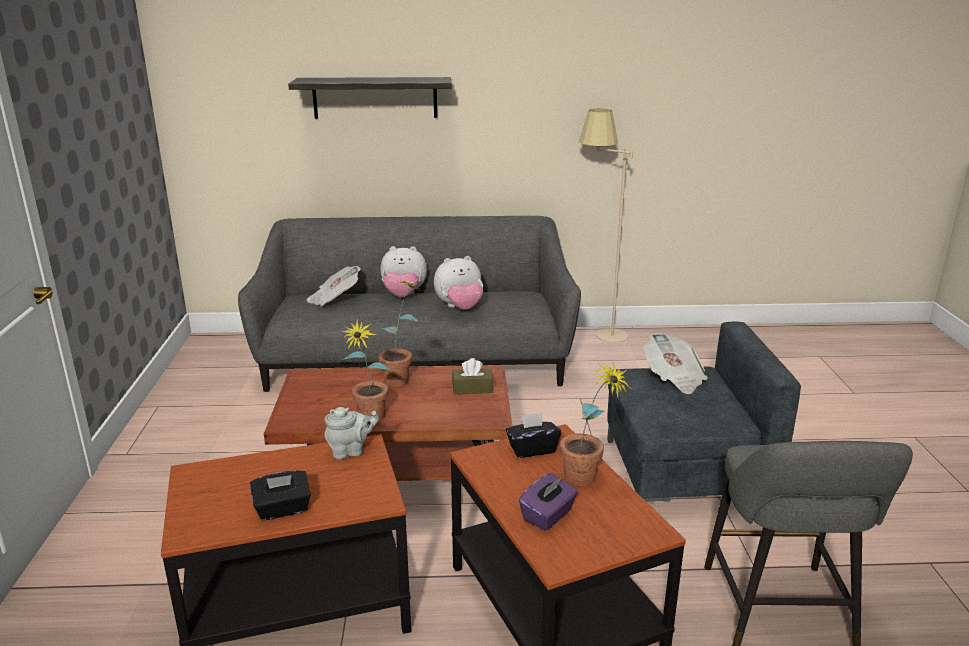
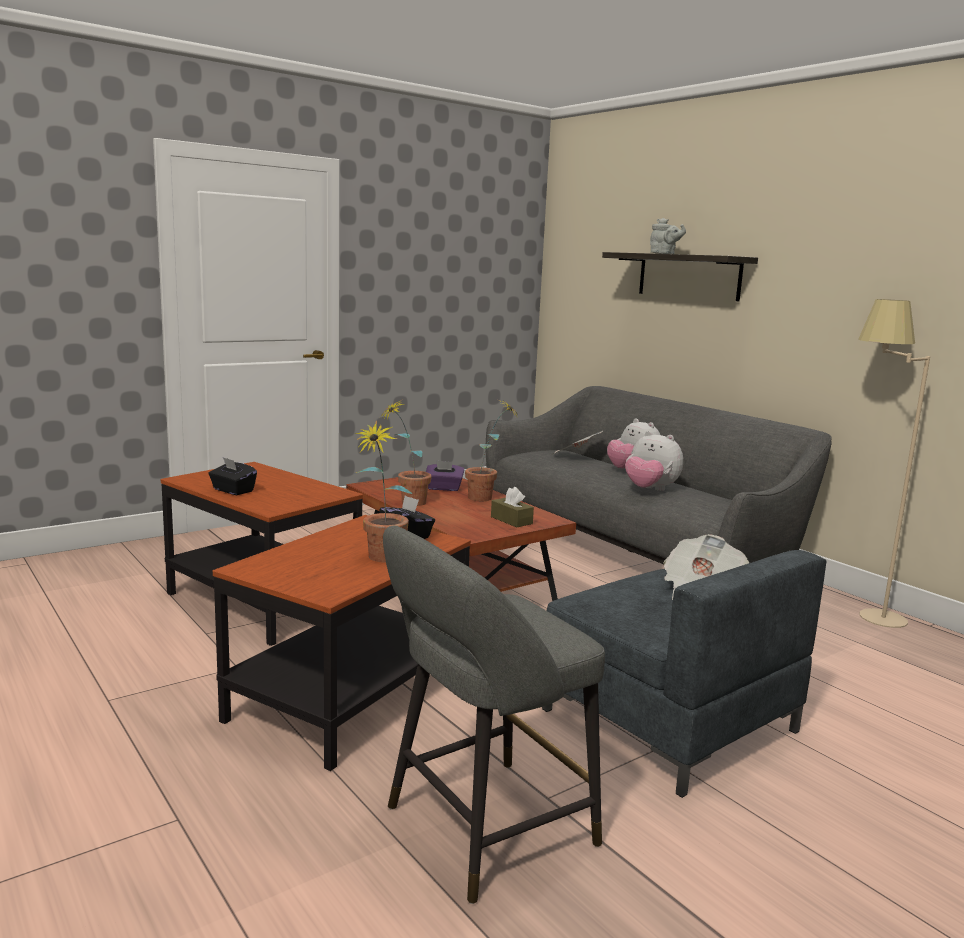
camera: 55 degrees right, 10 degrees down
grey teapot [325,407,379,459] -> grey teapot moved to [650,218,686,254]
purple tissue box [519,473,578,531] -> purple tissue box moved to [426,460,464,491]

